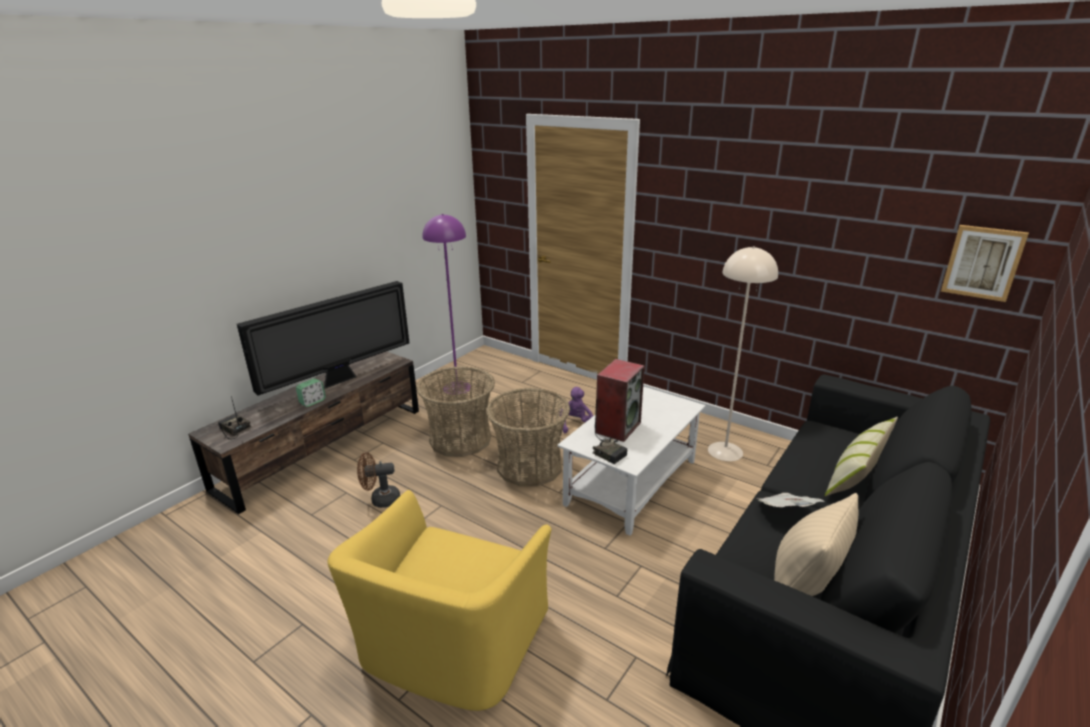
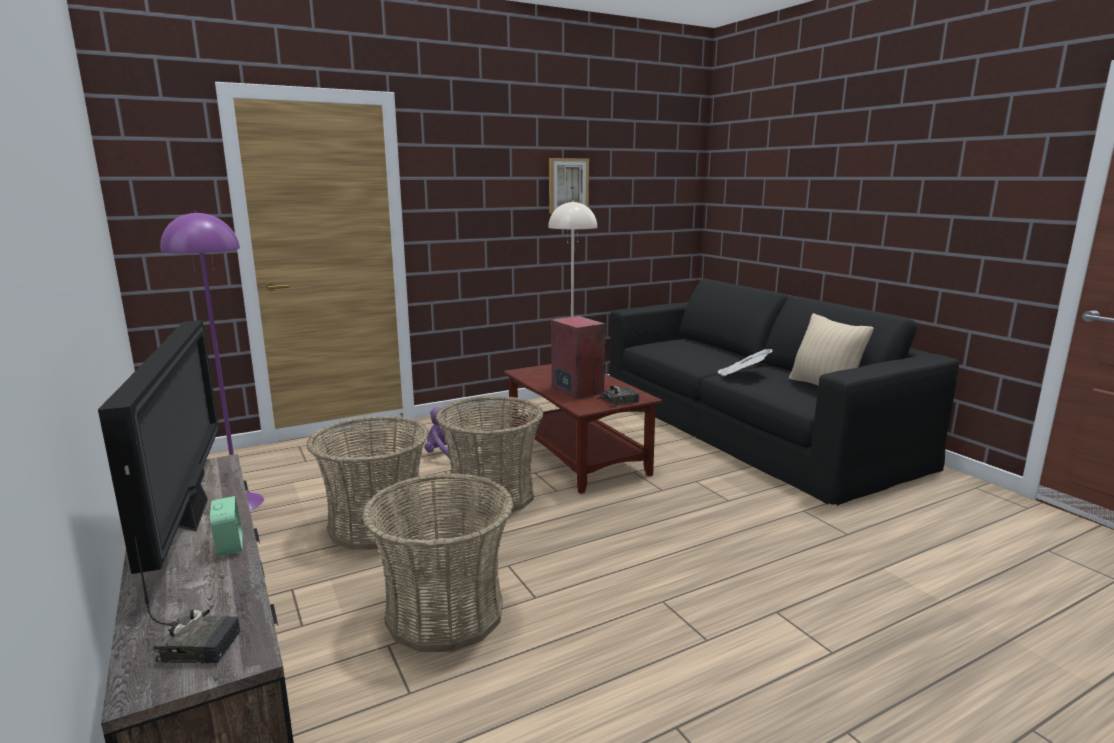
camera: 65 degrees left, 10 degrees down
radio [218,396,252,440] -> radio turned 150 degrees counterclockwise [135,537,240,664]
yellow armchair [328,490,551,711] -> none
brown fan [357,452,400,508] -> basket [362,473,514,652]
white coffee table [557,386,706,536] -> brown coffee table [503,364,662,494]
pillow [825,417,898,496] -> none
picture [941,225,1029,302] -> picture moved to [549,158,589,214]

